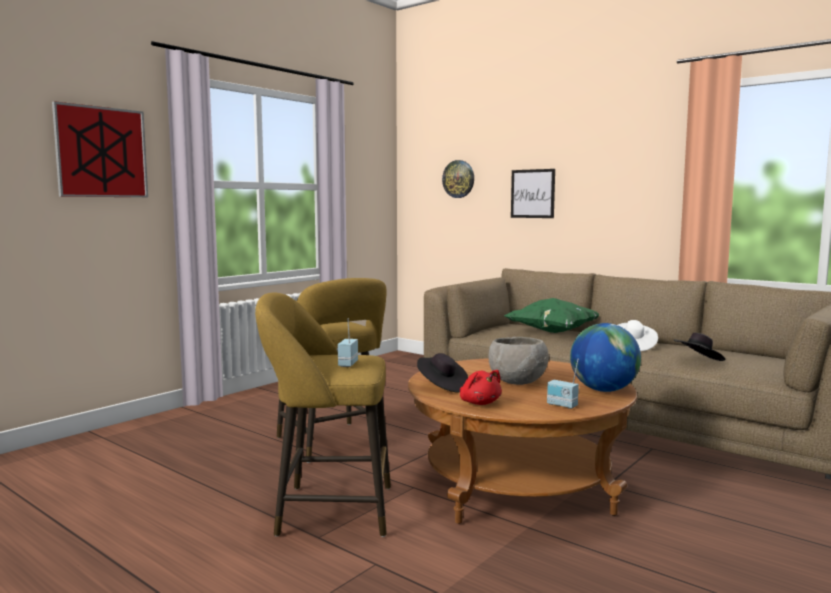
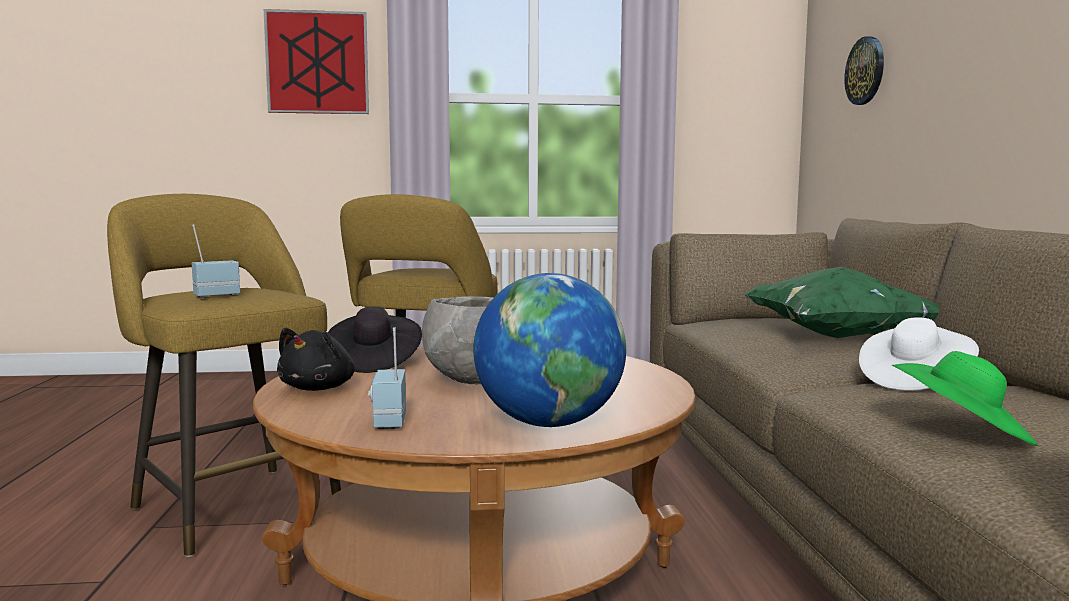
camera: 45 degrees right, 0 degrees up
red plush toy [460,370,502,405] -> black plush toy [277,328,355,391]
picture [511,169,555,218] -> none
black hat [674,333,725,361] -> green hat [892,351,1038,446]

